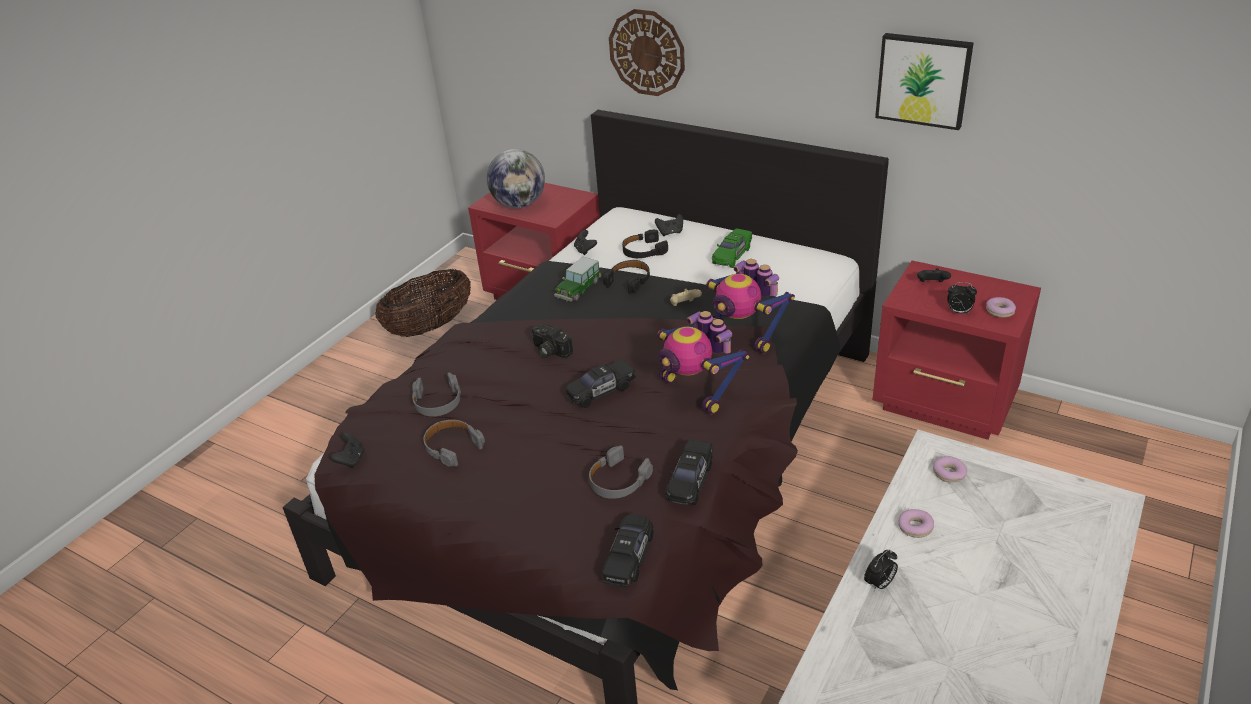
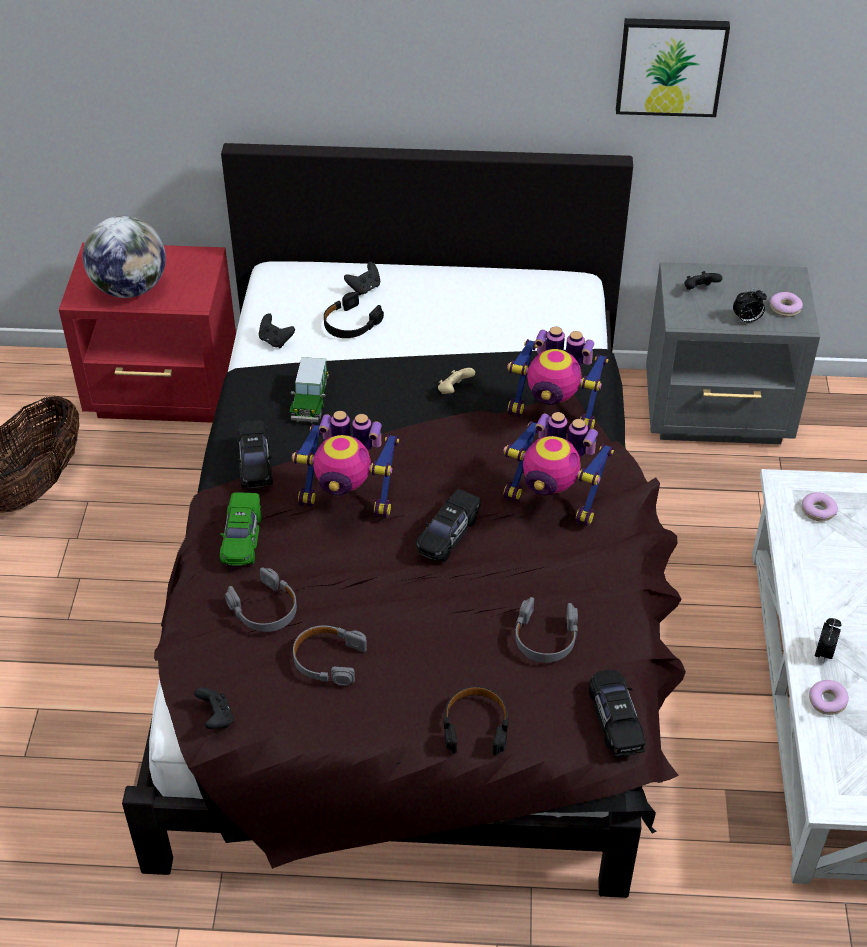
camera: 30 degrees left, 10 degrees up
camera [531,323,573,358] -> toy robot [292,411,399,518]
black headphones [603,260,650,294] -> black headphones moved to [443,686,509,756]
wall clock [609,9,685,96] -> none
black toy car [665,439,713,505] -> black toy car moved to [237,420,273,488]
green toy car [712,228,752,268] -> green toy car moved to [220,493,261,566]
red nightstand [872,261,1041,440] -> grey nightstand [646,262,820,444]
donut [898,509,934,538] -> donut moved to [809,680,849,715]

